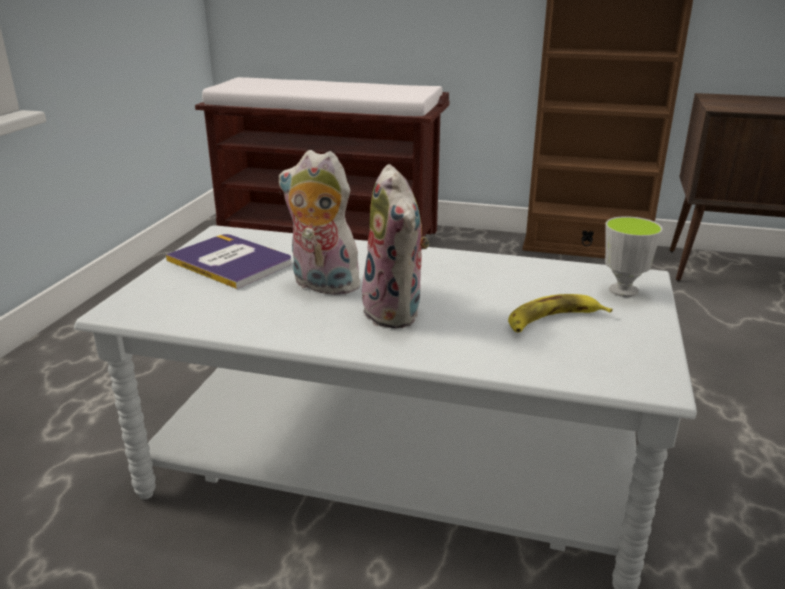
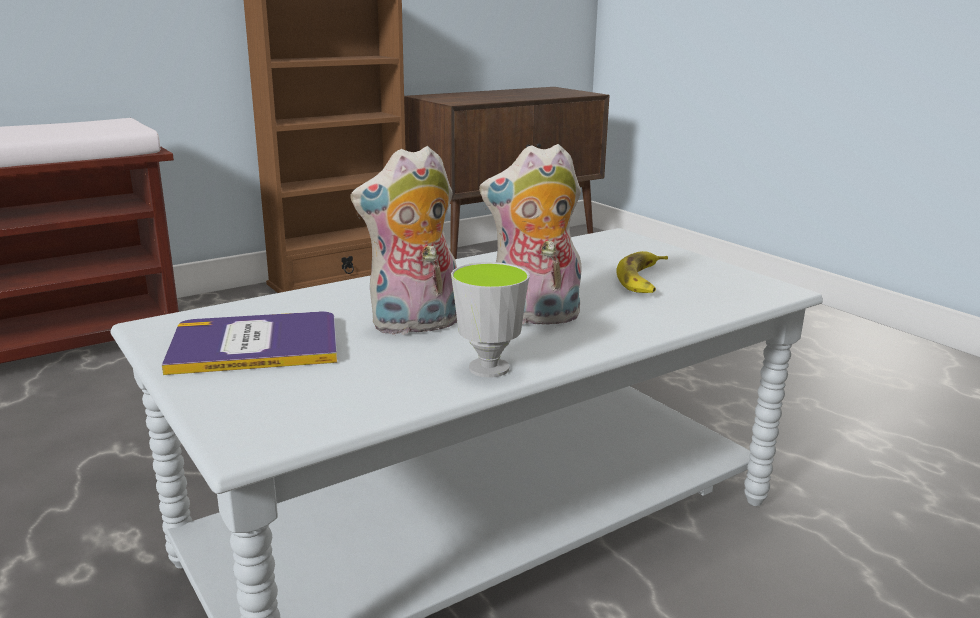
camera: 50 degrees left, 5 degrees down
plush toy [362,164,429,328] -> plush toy turned 150 degrees clockwise [479,144,582,328]
cup [605,216,663,297] -> cup moved to [451,262,530,378]

